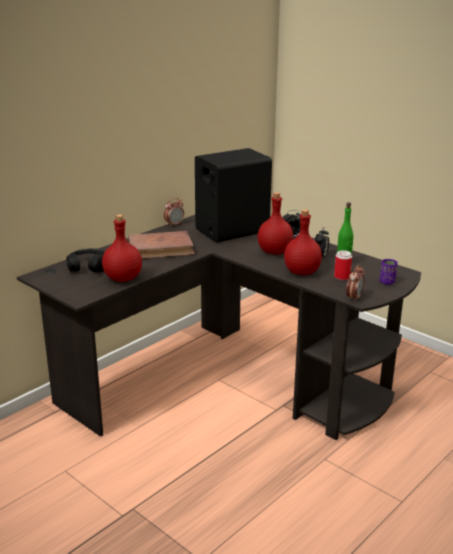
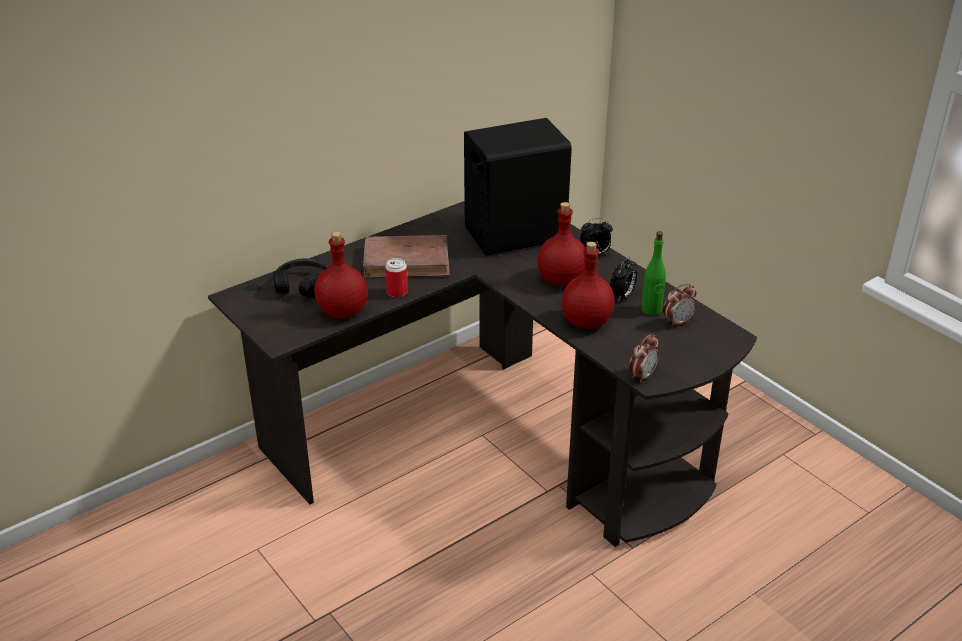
camera: 10 degrees right, 10 degrees up
alarm clock [164,198,184,227] -> alarm clock moved to [663,283,697,327]
can [334,250,352,280] -> can moved to [385,258,408,297]
purple cup [380,259,398,285] -> none

